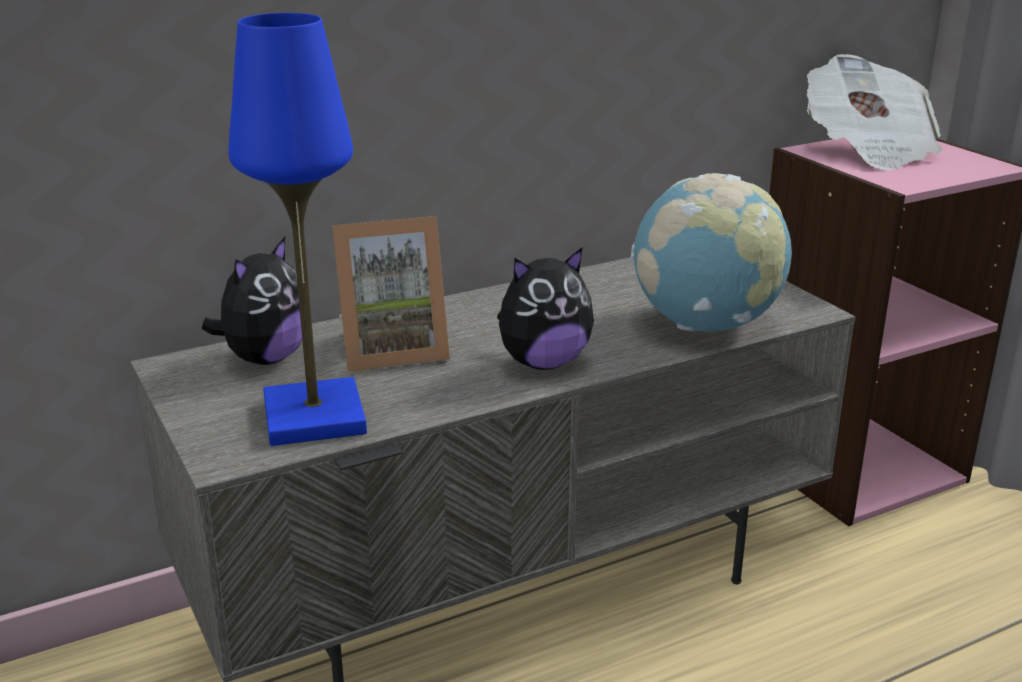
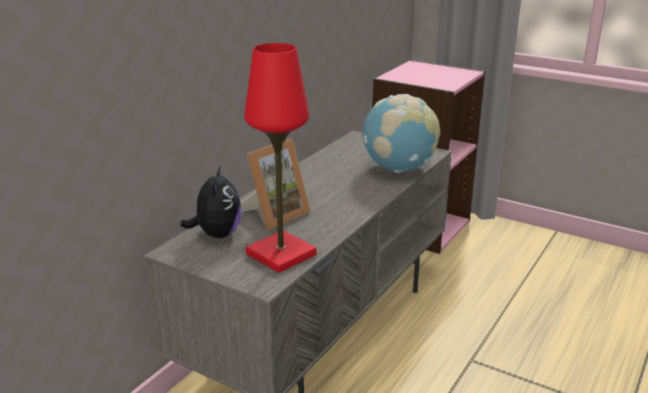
camera: 30 degrees left, 0 degrees up
blue table lamp [228,13,367,446] -> red table lamp [244,43,316,273]
plush toy [497,248,594,370] -> none
newspaper [807,54,943,170] -> none

